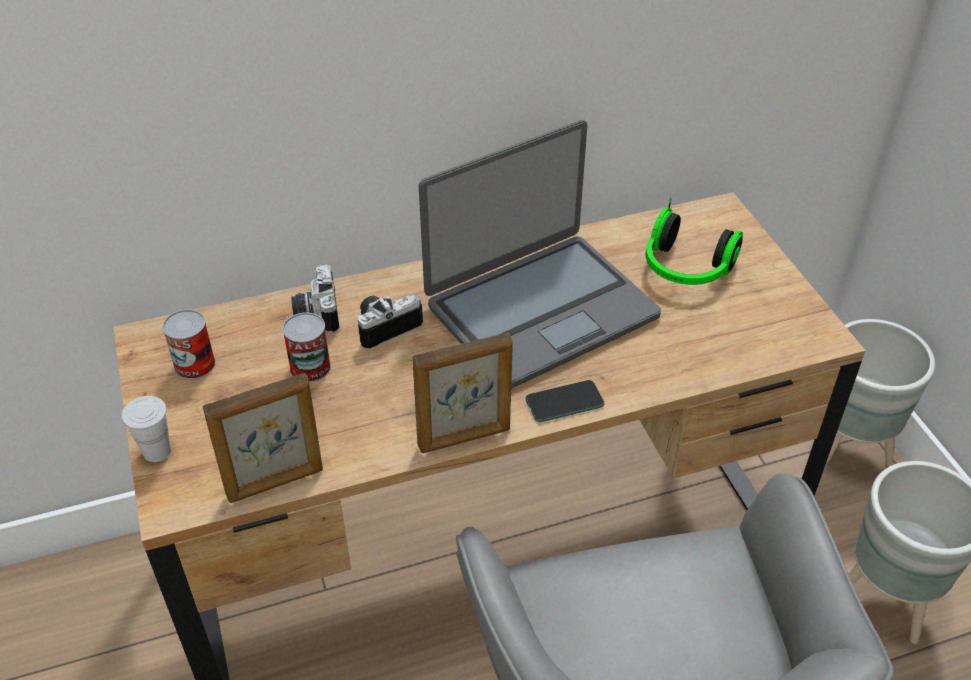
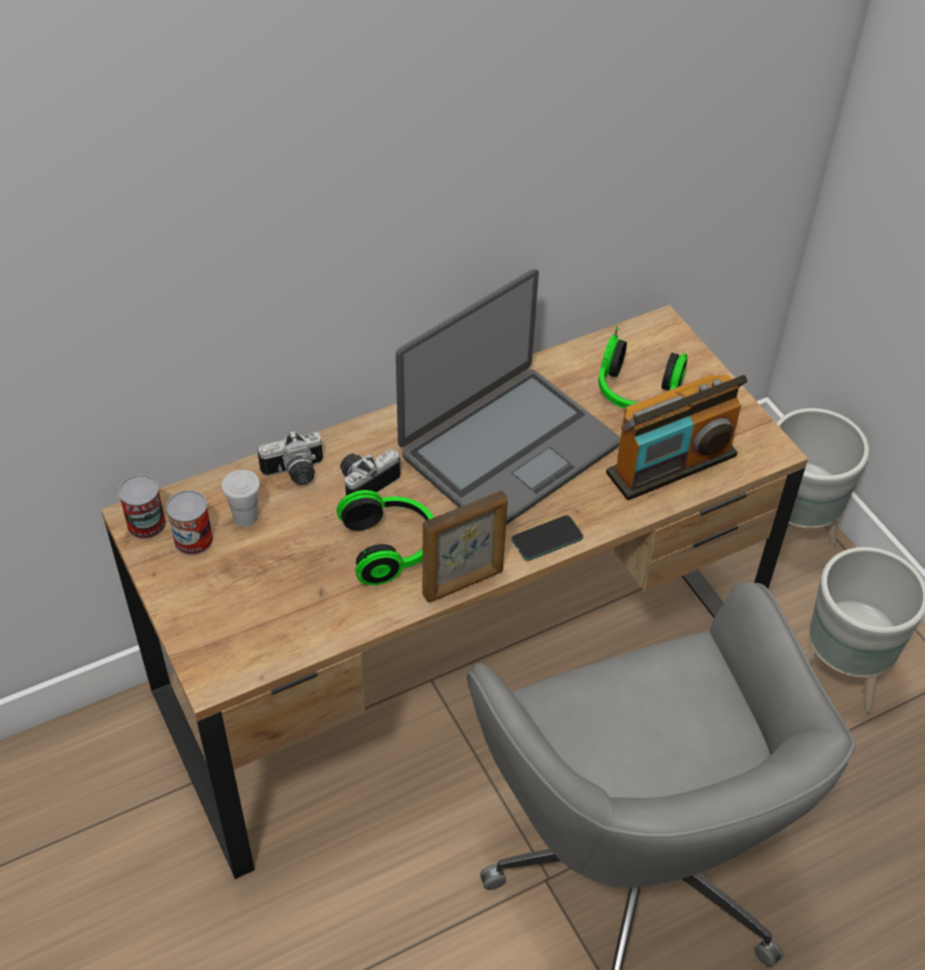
camera: 10 degrees left, 5 degrees up
white cup [121,396,171,462] -> white cup moved to [221,470,260,527]
picture frame [203,373,323,503] -> none
can [282,312,331,383] -> can moved to [118,475,166,539]
camera [291,264,339,333] -> camera turned 90 degrees counterclockwise [258,430,323,485]
none -> headphones [337,490,434,585]
none -> radio [606,374,748,500]

